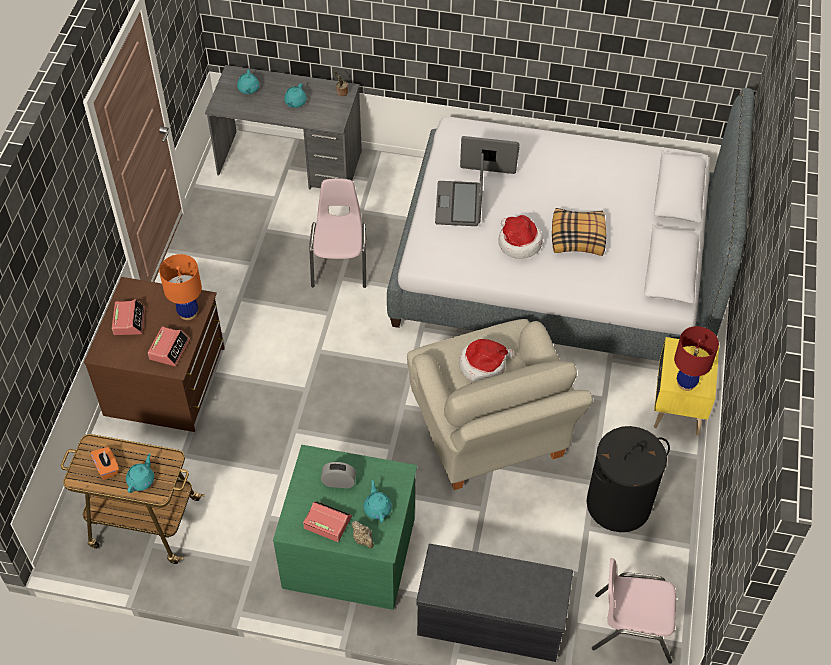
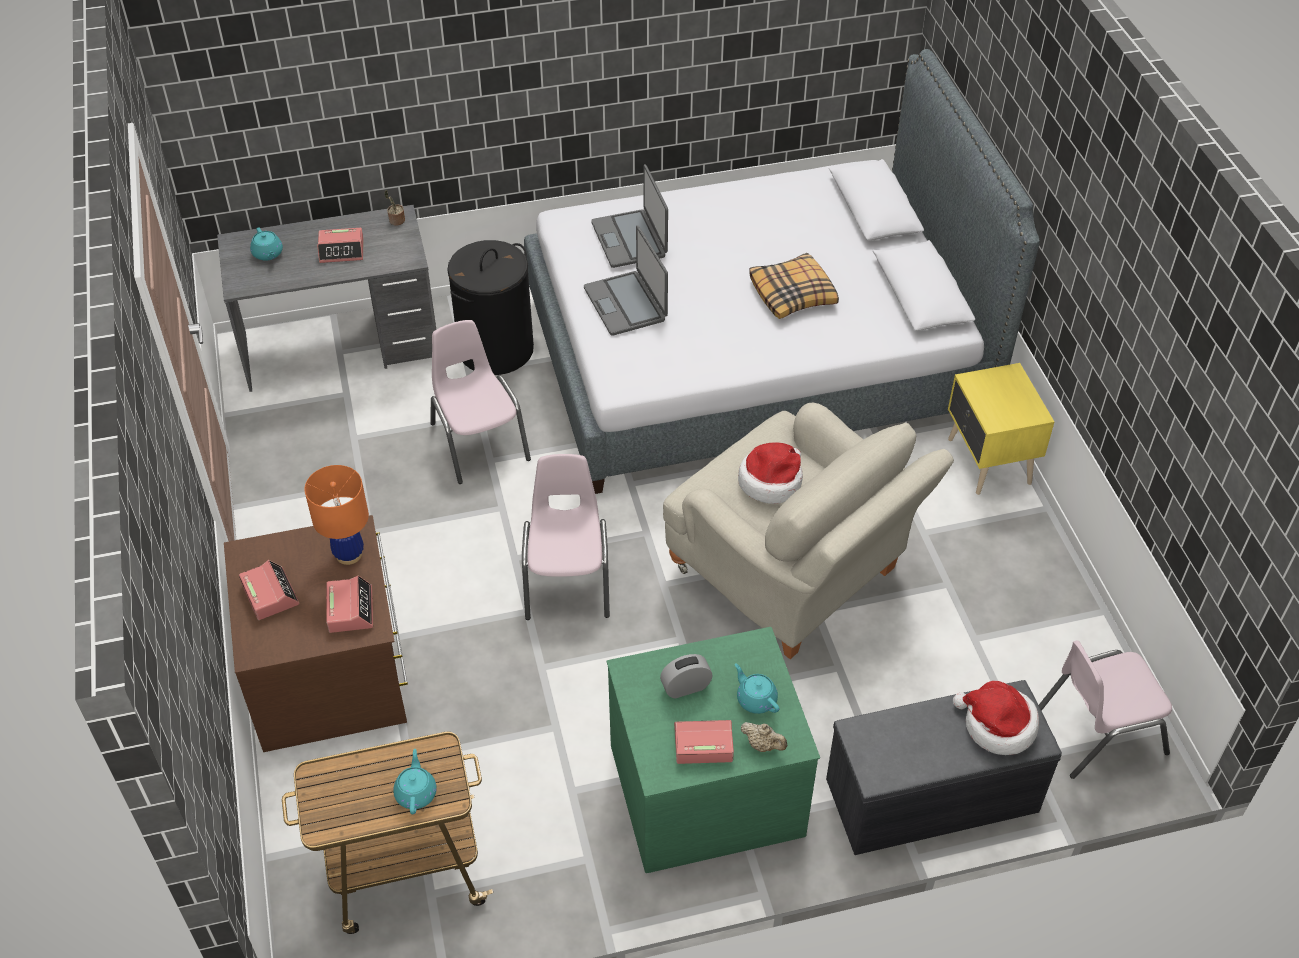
camera: 25 degrees left, 5 degrees down
orange tissue box [90,447,119,480] -> none
turquoise teapot [284,83,307,108] -> alarm clock [317,228,364,263]
laptop [460,136,520,174] -> laptop turned 90 degrees counterclockwise [591,164,668,268]
hat [498,215,543,259] -> hat moved to [953,681,1039,755]
black laundry basket [586,426,670,532] -> black laundry basket moved to [448,240,534,375]
red table lamp [674,326,719,391] -> none
none -> pink chair [522,454,610,620]

